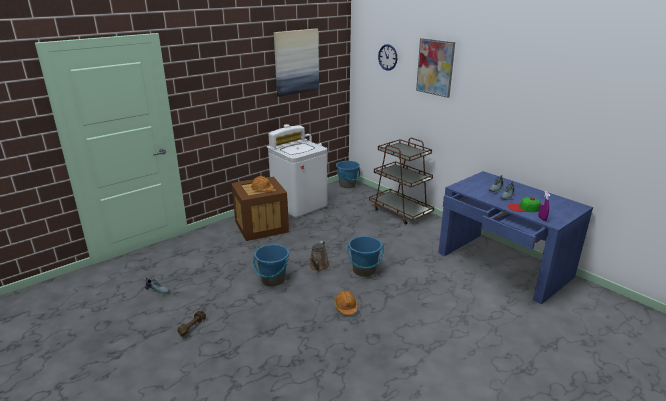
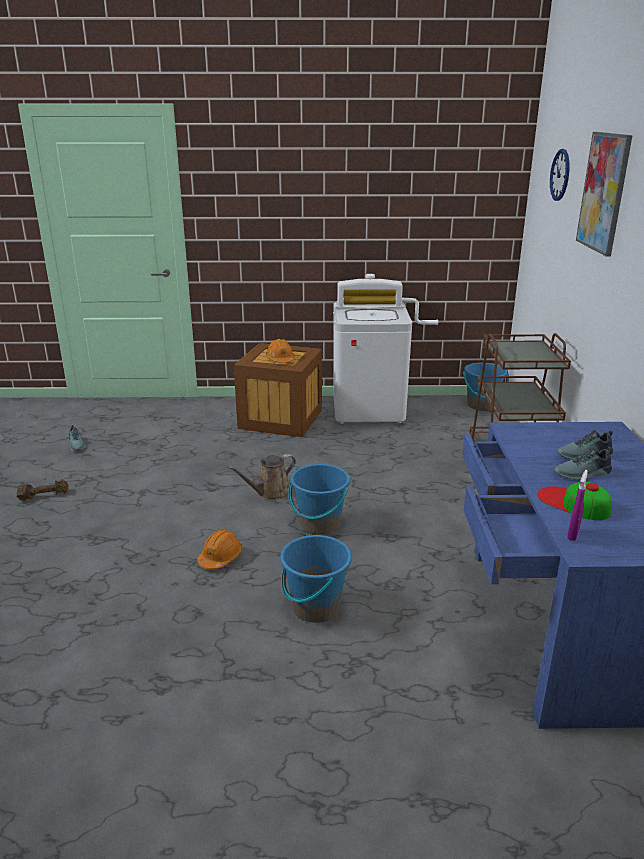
camera: 40 degrees right, 0 degrees up
blue bucket [253,244,289,286] -> blue bucket moved to [280,535,352,623]
picture [274,29,319,97] -> none

